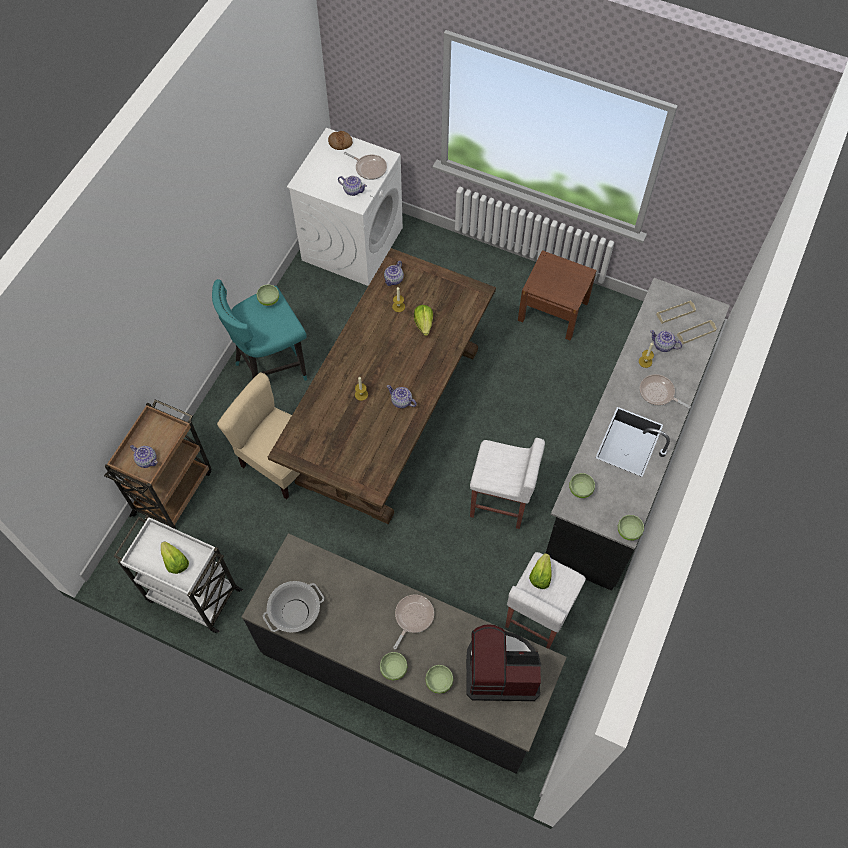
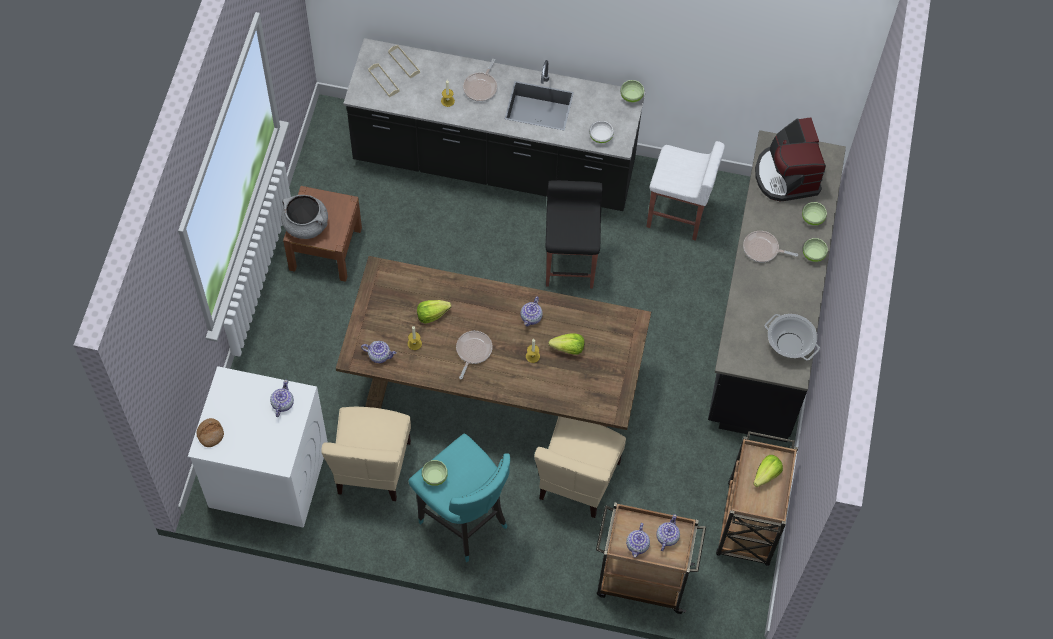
camera: 105 degrees left, 0 degrees up
white cart [113,515,243,633] -> brown cart [716,431,798,566]
frying pan [344,152,387,180] -> frying pan moved to [456,331,493,379]
white stool [470,438,545,529] -> black stool [546,180,603,288]
lettuce [529,553,552,589] -> lettuce moved to [548,333,585,355]
green bowl [569,473,595,498] -> white bowl [590,121,614,144]
teapot [650,330,682,352] -> teapot moved to [626,523,650,557]
none -> grey cooking pot [281,195,328,239]
none -> beige chair [321,407,411,501]

